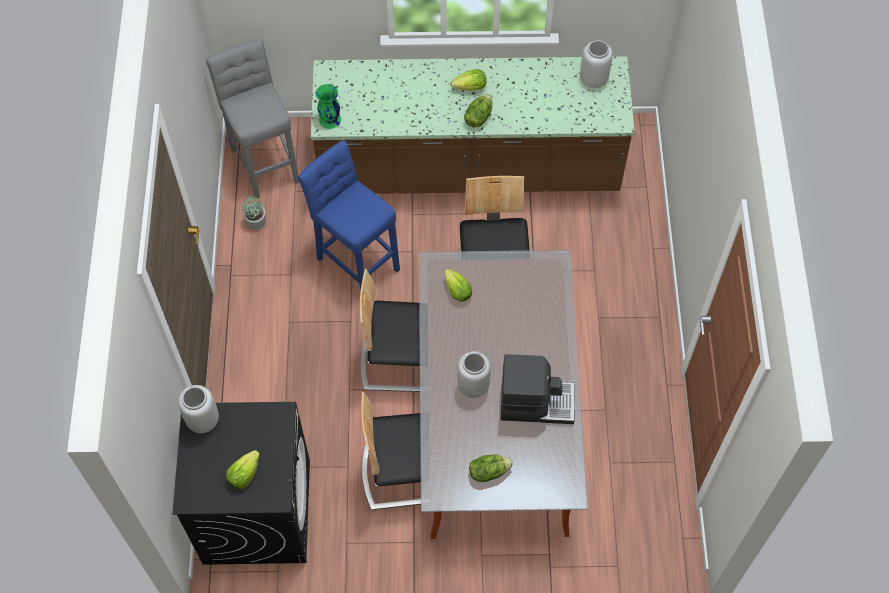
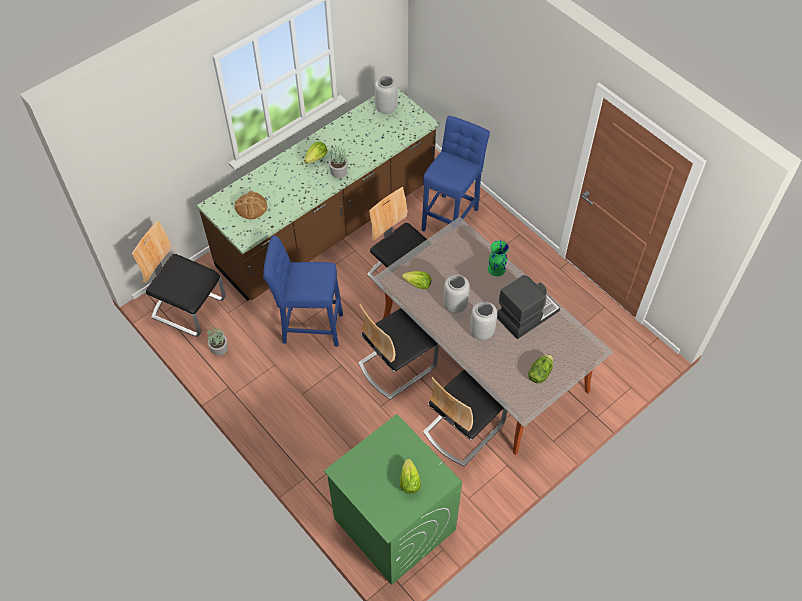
camera: 40 degrees left, 5 degrees down
black washing machine [173,402,310,565] -> green washing machine [324,414,462,585]
grey vase [178,385,219,433] -> grey vase moved to [443,275,470,313]
grey stool [206,39,299,198] -> chair [132,220,226,337]
green vase [316,84,341,129] -> green vase moved to [488,240,509,276]
lettuce [464,94,493,127] -> potted plant [328,145,348,178]
none -> bread [235,191,267,219]
none -> blue stool [421,116,490,231]

